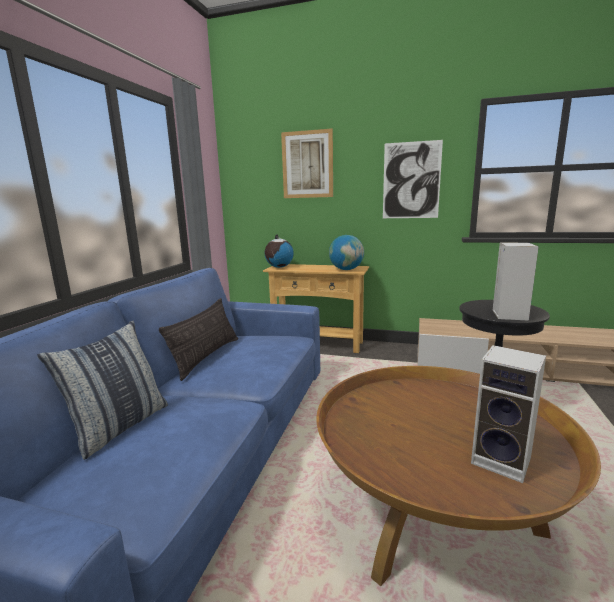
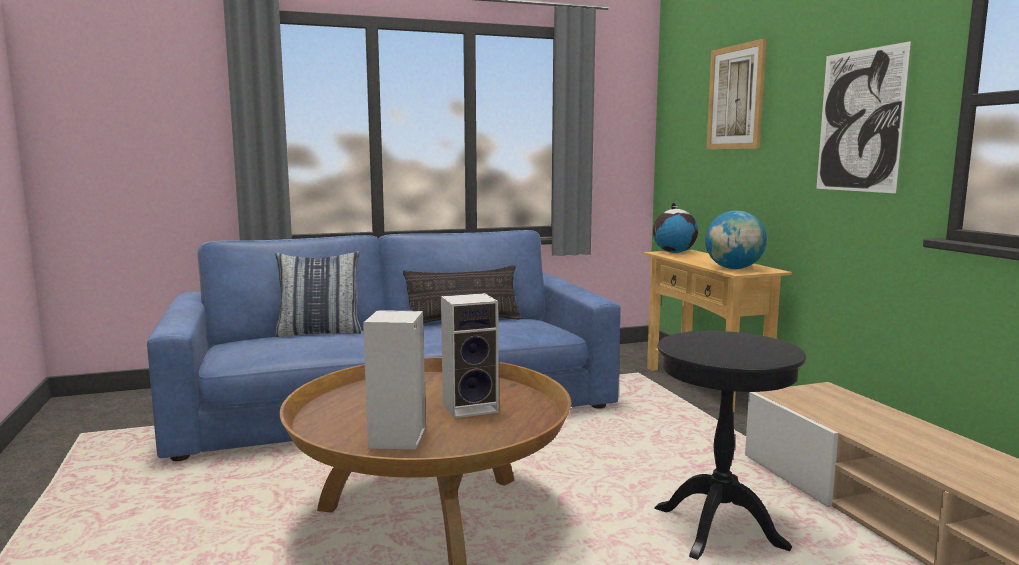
camera: 55 degrees right, 5 degrees down
speaker [492,243,539,321] -> speaker moved to [441,293,499,418]

